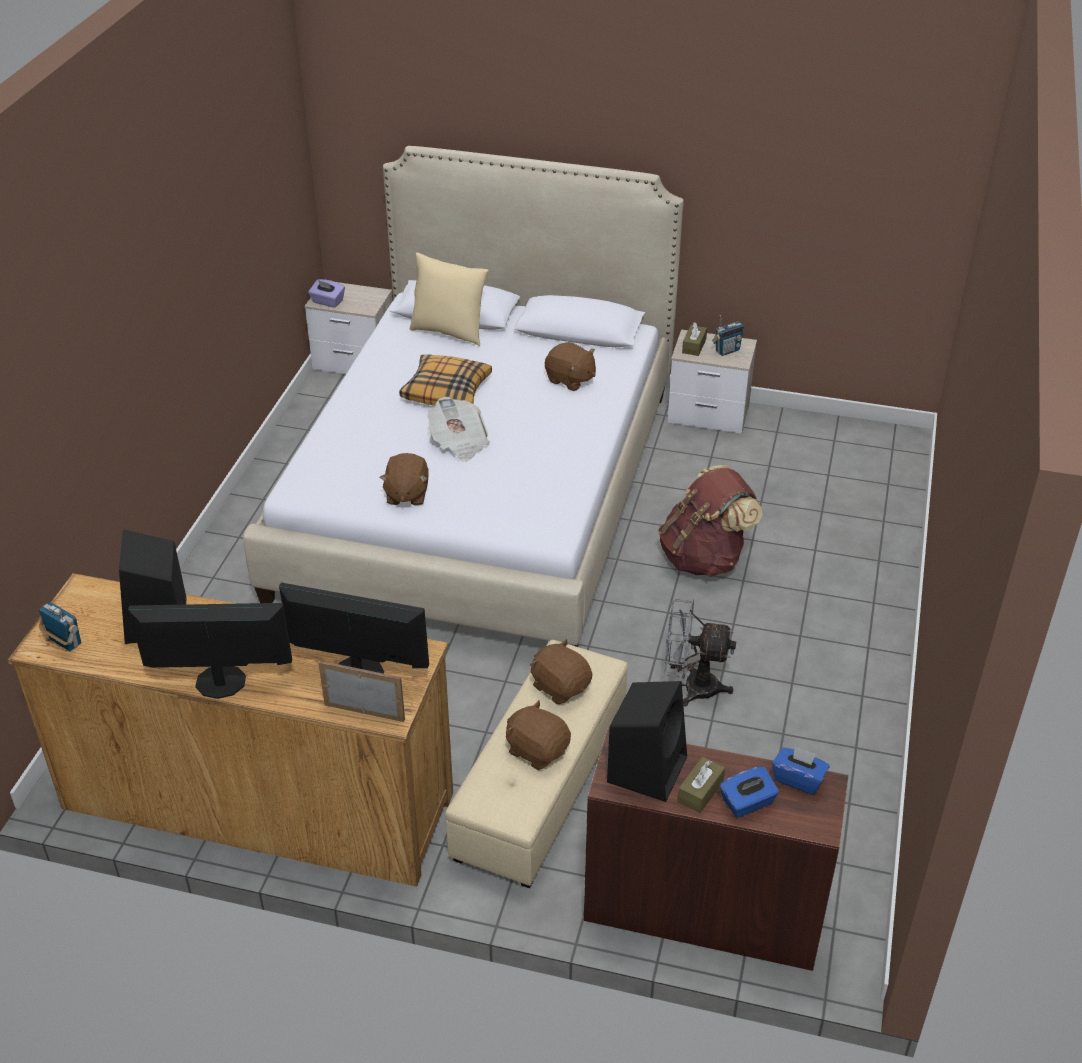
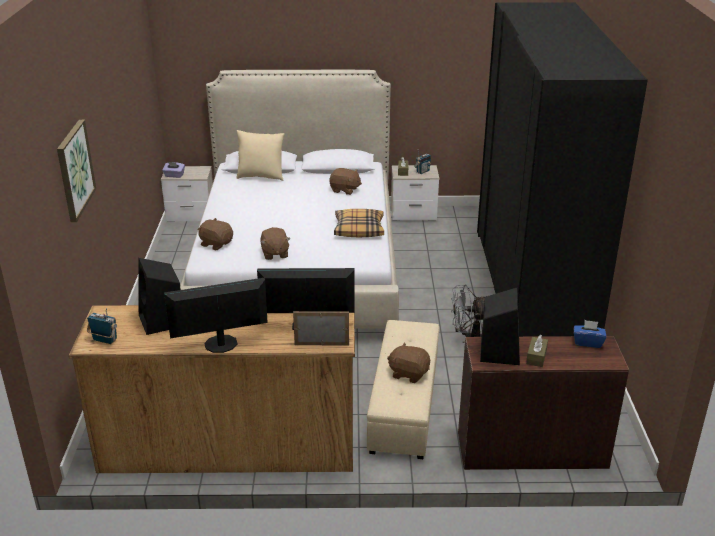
camera: 15 degrees left, 10 degrees down
pillow [399,354,492,406] -> pillow moved to [334,209,384,237]
newspaper [427,397,490,462] -> none
brown plush toy [530,639,592,704] -> brown plush toy moved to [198,218,233,251]
brown backpack [658,465,763,577] -> none
blue tissue box [720,766,779,818] -> none
none -> picture [57,120,96,222]
none -> black wardrobe [477,2,648,337]

